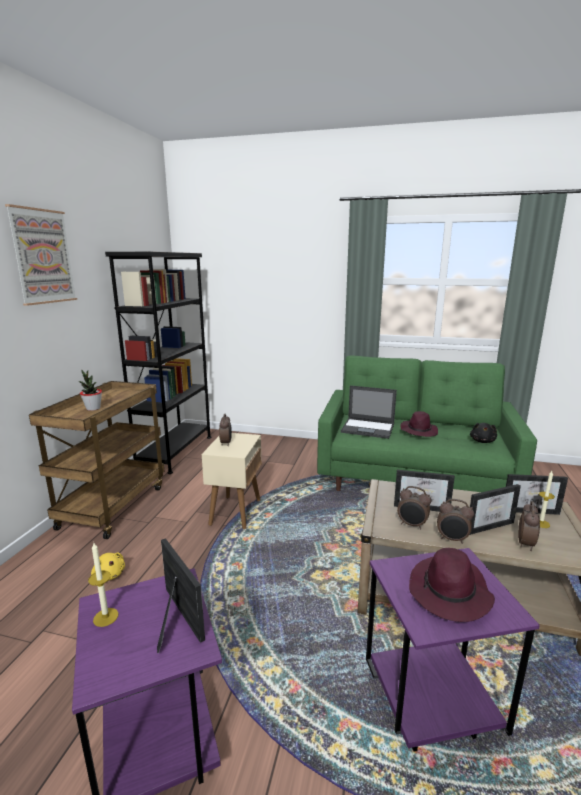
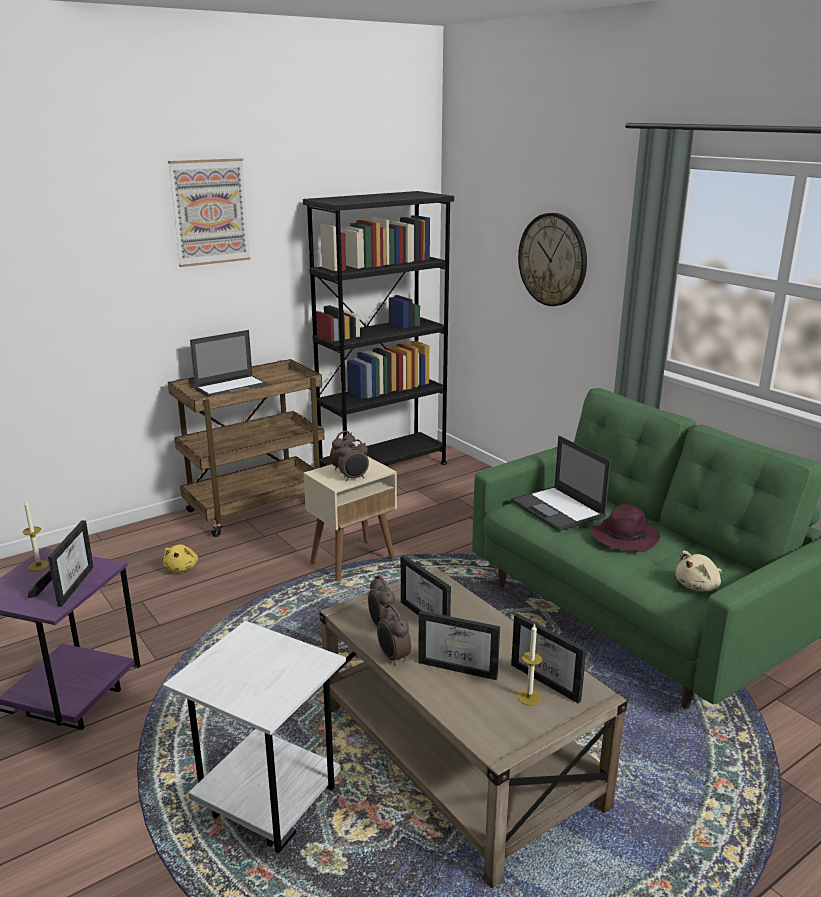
camera: 40 degrees right, 5 degrees up
potted plant [79,370,102,411] -> laptop [190,330,269,397]
purple side table [366,548,540,752] -> white side table [163,621,346,853]
purple hat [409,548,495,622] -> none
black plush toy [470,423,497,443] -> beige plush toy [675,551,722,591]
alarm clock [518,501,540,551] -> alarm clock moved to [338,440,369,481]
none -> wall clock [518,213,587,306]

